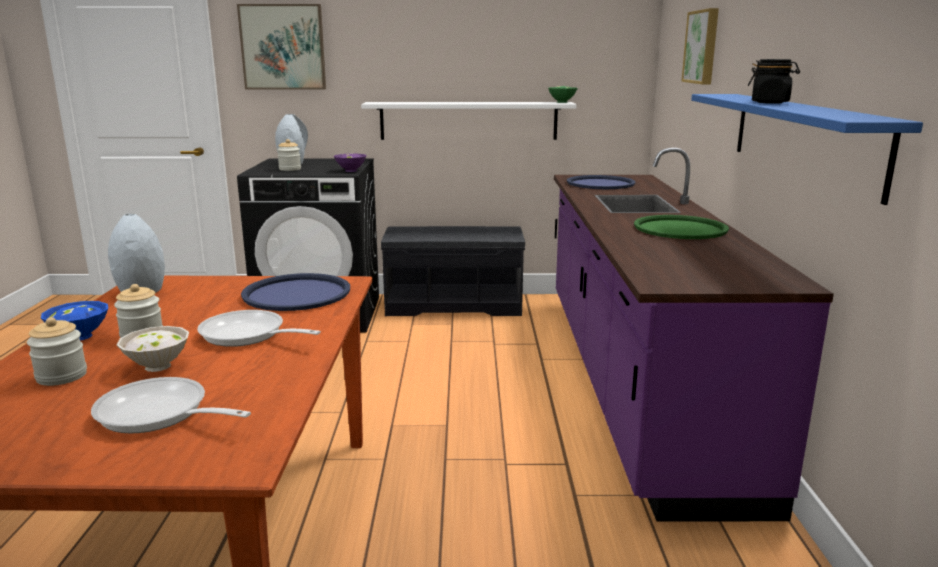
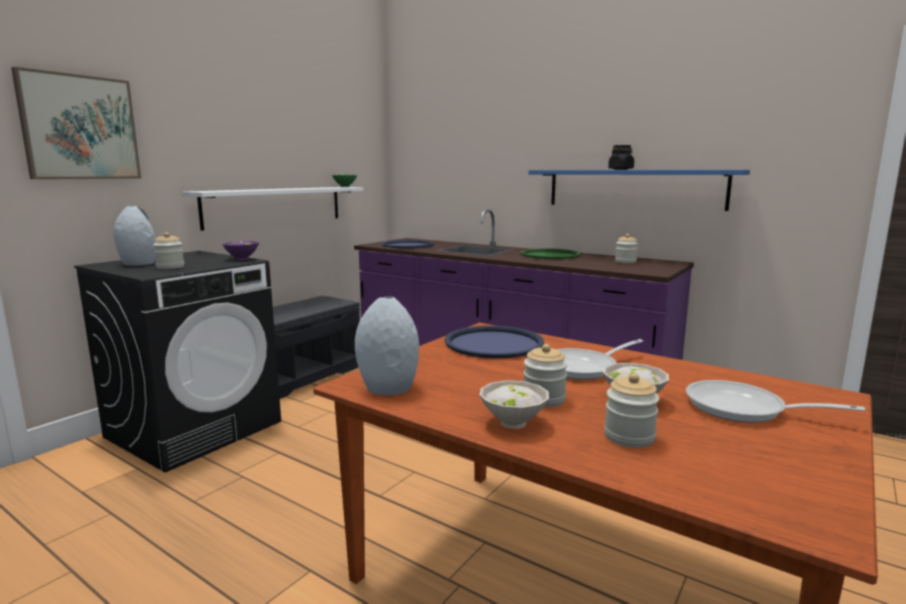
camera: 55 degrees left, 5 degrees down
blue bowl [41,301,108,341] -> white bowl [480,380,549,429]
frying pan [91,377,251,434] -> frying pan turned 60 degrees clockwise [686,380,865,423]
picture [681,8,719,84] -> none
none -> jar [615,234,638,263]

